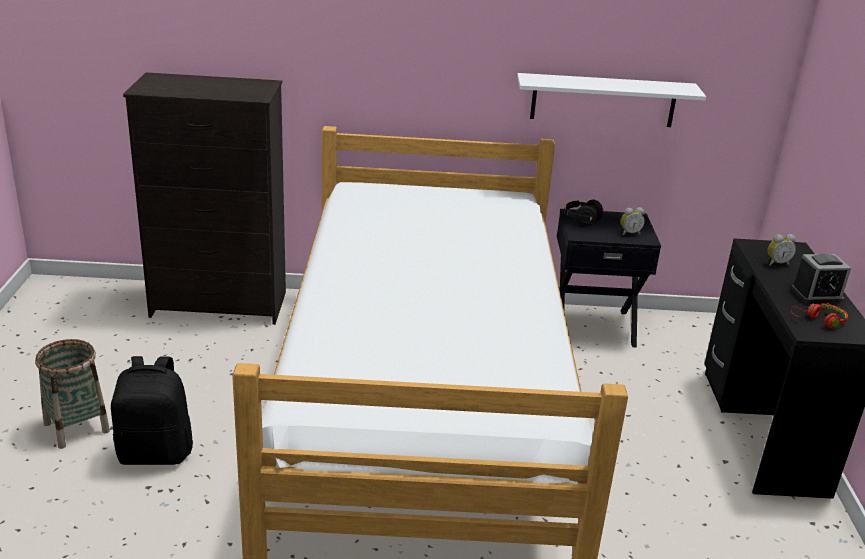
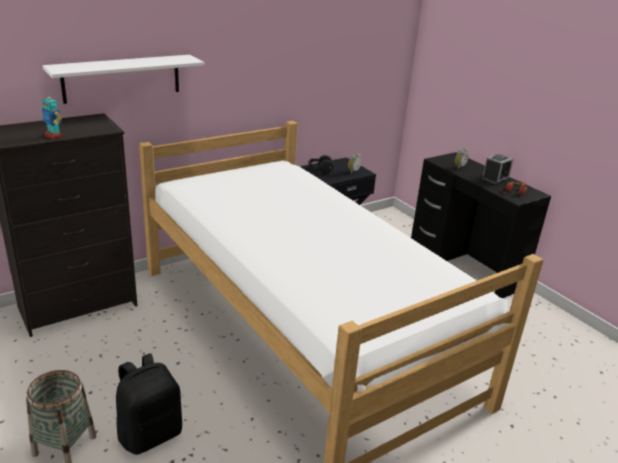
camera: 35 degrees left, 0 degrees up
white shelf [517,73,706,127] -> white shelf moved to [42,55,204,104]
none -> toy robot [42,94,62,140]

